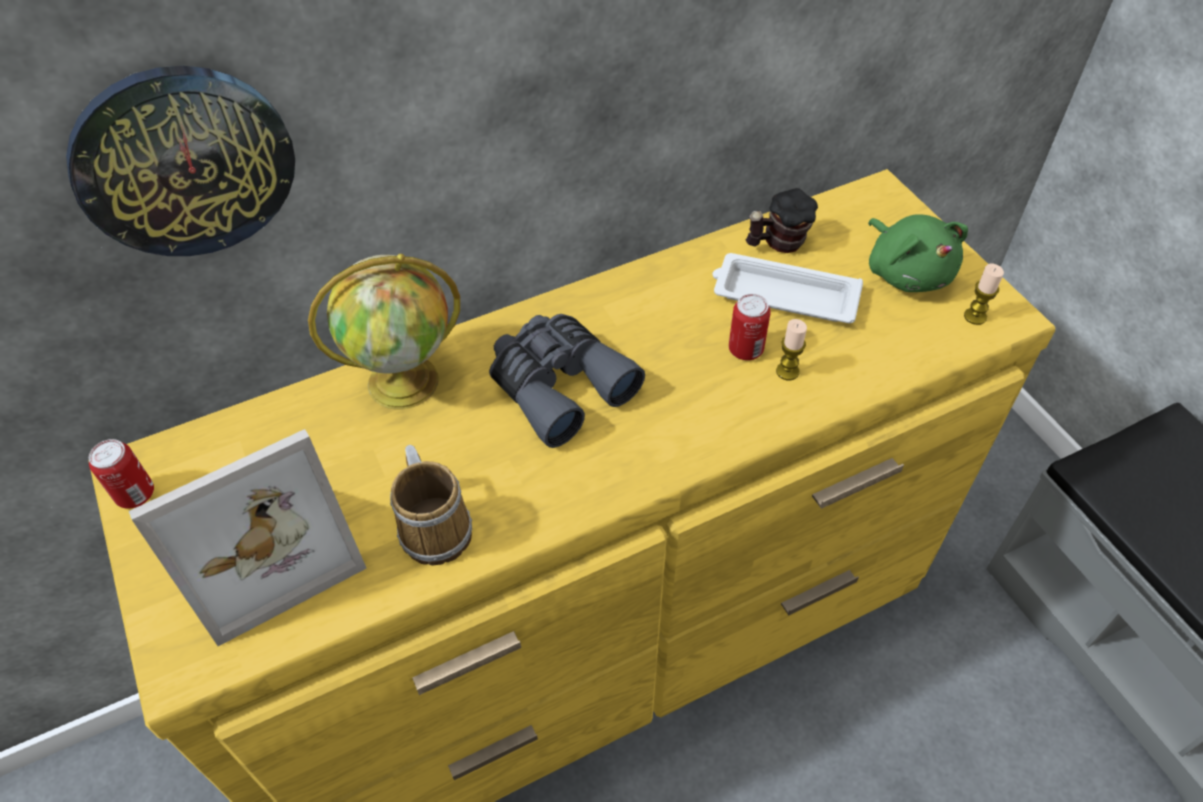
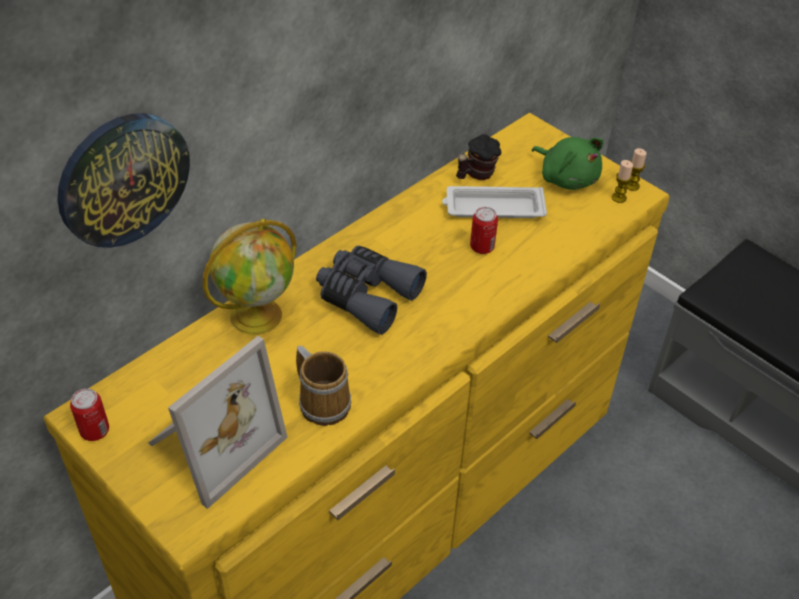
camera: 20 degrees left, 5 degrees down
candle [776,319,807,380] -> candle moved to [626,148,647,191]

